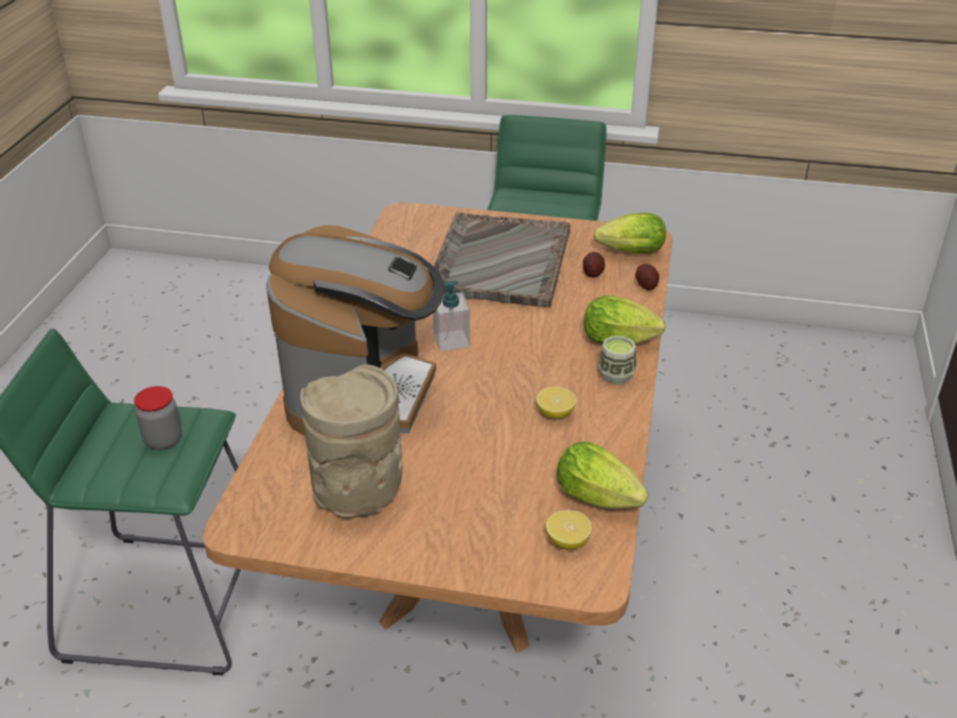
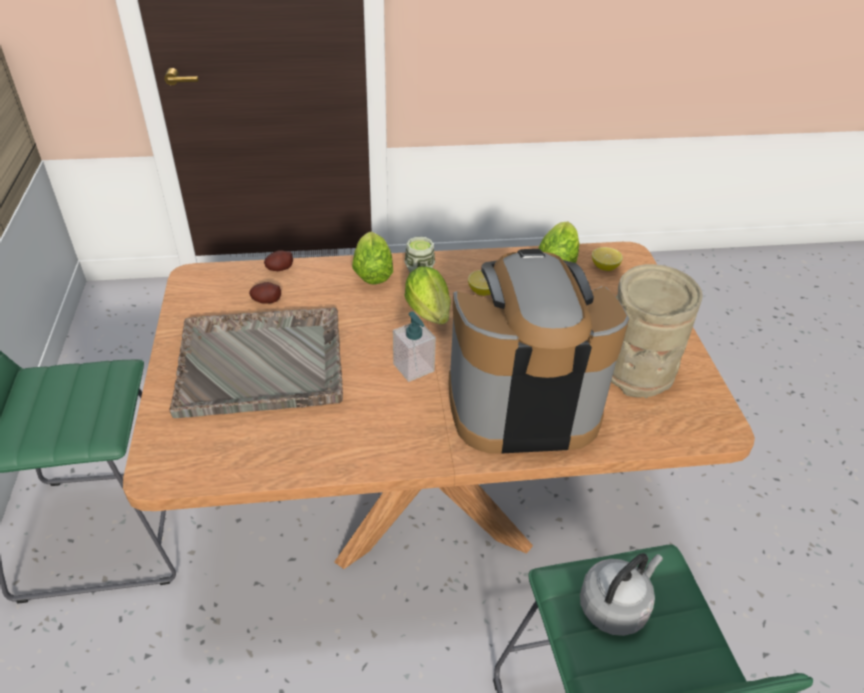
camera: 110 degrees left, 5 degrees up
jar [134,386,182,450] -> grey kettle [580,553,663,636]
lettuce [594,213,666,254] -> lettuce moved to [404,266,451,324]

